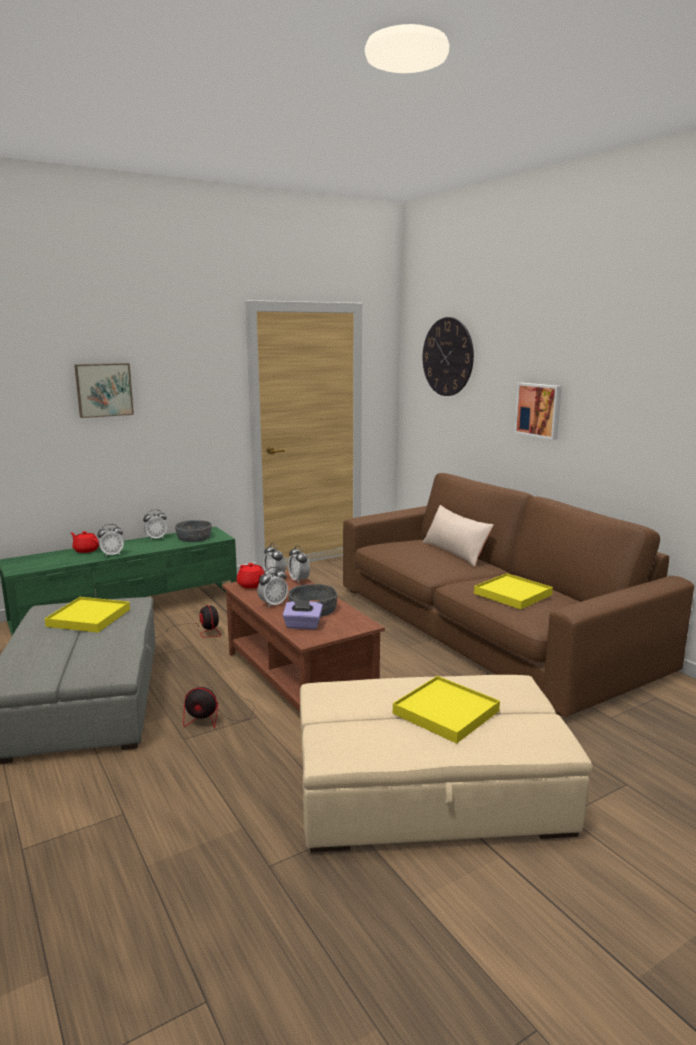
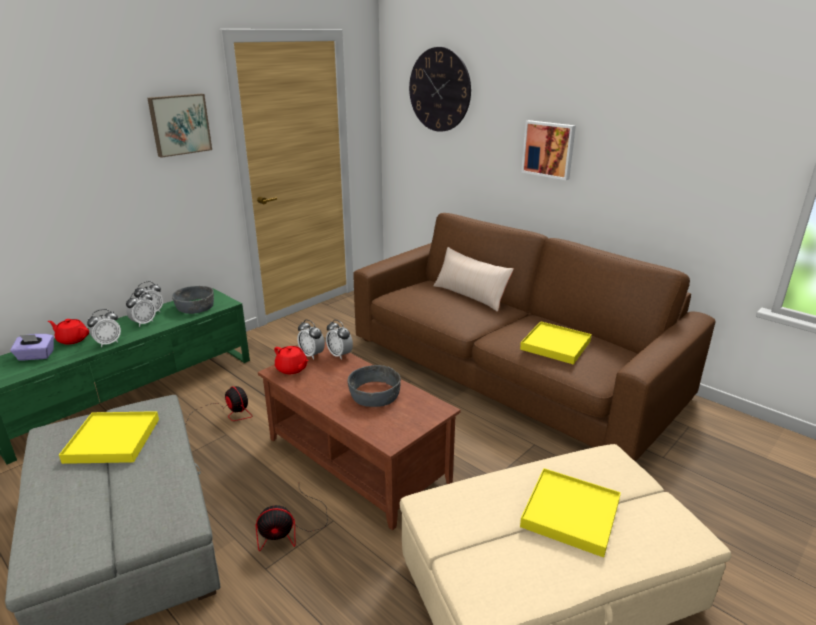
camera: 15 degrees left, 10 degrees up
picture [74,363,134,418] -> picture moved to [148,94,212,158]
alarm clock [257,567,288,608] -> alarm clock moved to [126,291,156,327]
purple tissue box [283,600,323,629] -> purple tissue box moved to [10,334,54,361]

